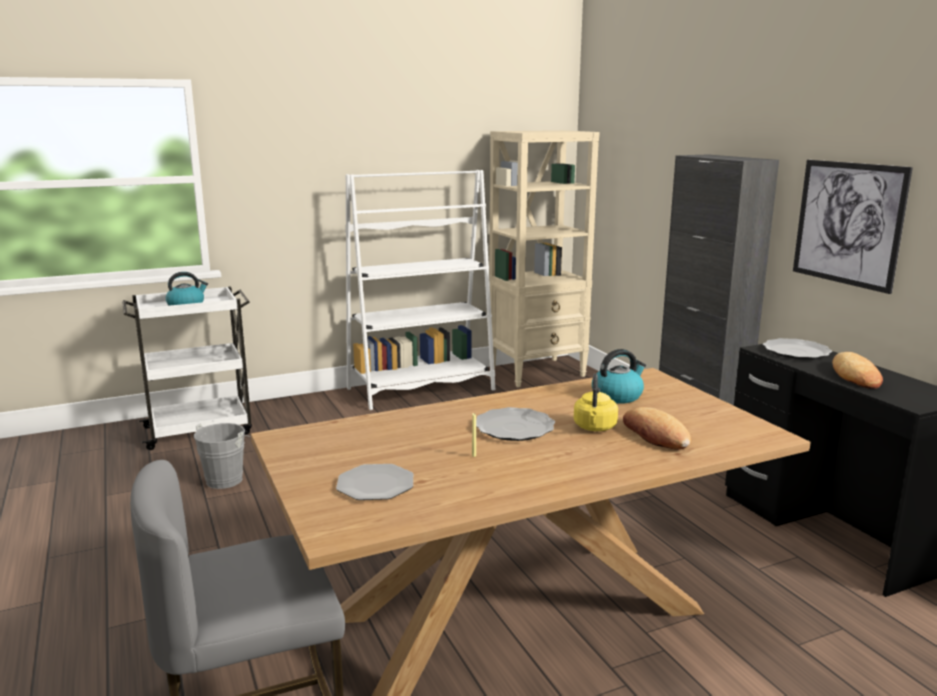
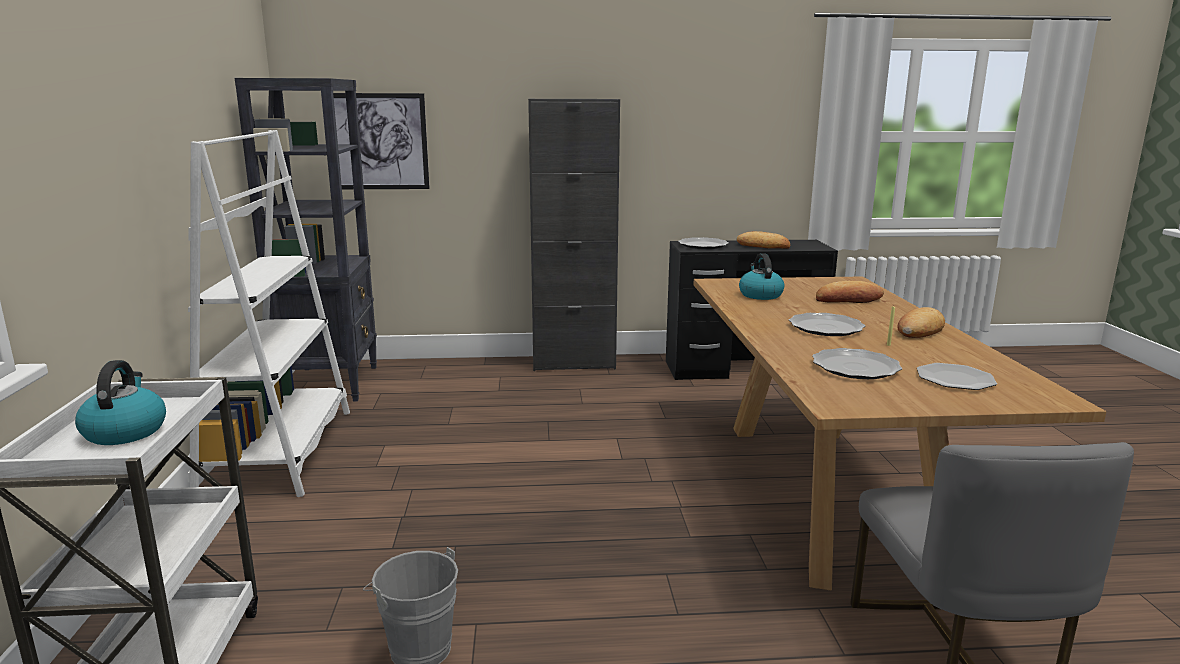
camera: 70 degrees left, 0 degrees up
beige bookcase [489,130,600,387] -> black bookcase [235,78,377,401]
yellow kettle [574,374,618,431] -> none
picture [793,160,913,294] -> picture moved to [333,93,430,189]
none -> plate [812,348,902,379]
none -> bread [897,307,945,338]

